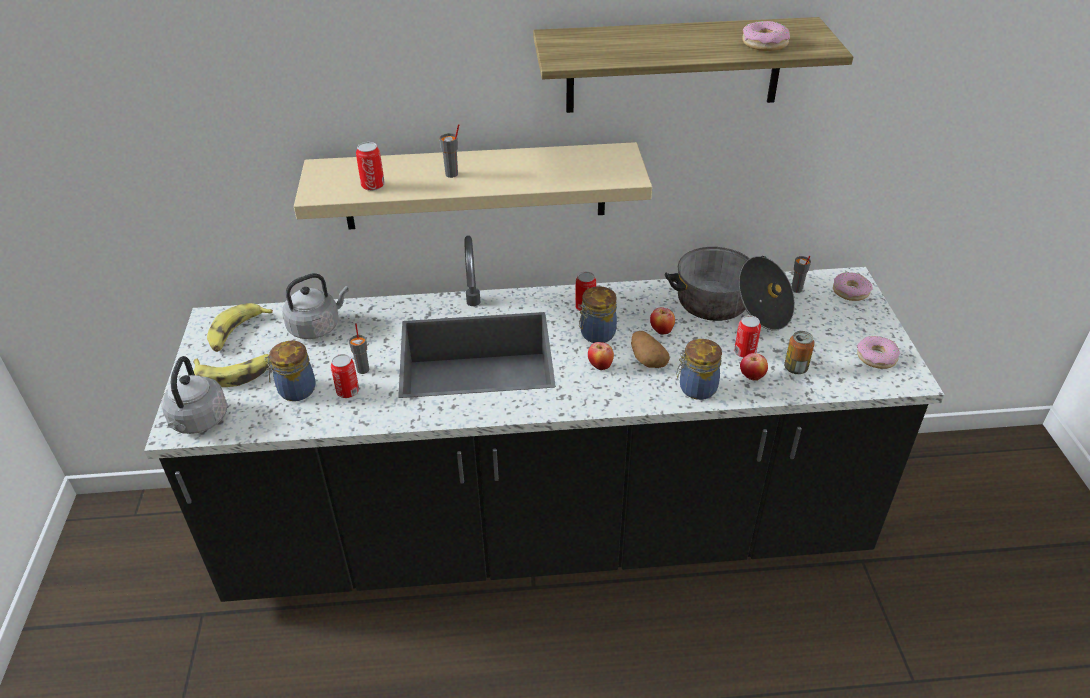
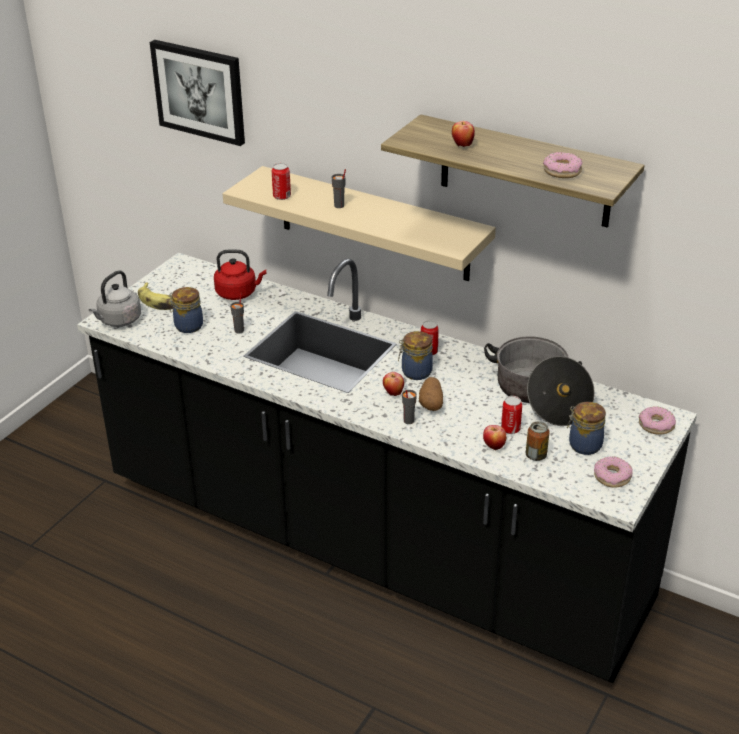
camera: 35 degrees right, 5 degrees down
banana [207,303,273,352] -> none
grey kettle [282,273,349,339] -> red kettle [214,249,266,300]
can [331,354,359,398] -> none
apple [650,307,675,335] -> apple moved to [452,121,475,147]
jar [676,339,722,400] -> jar moved to [567,402,606,455]
grey cup [792,256,811,293] -> grey cup moved to [402,390,417,424]
none -> picture [150,40,245,146]

